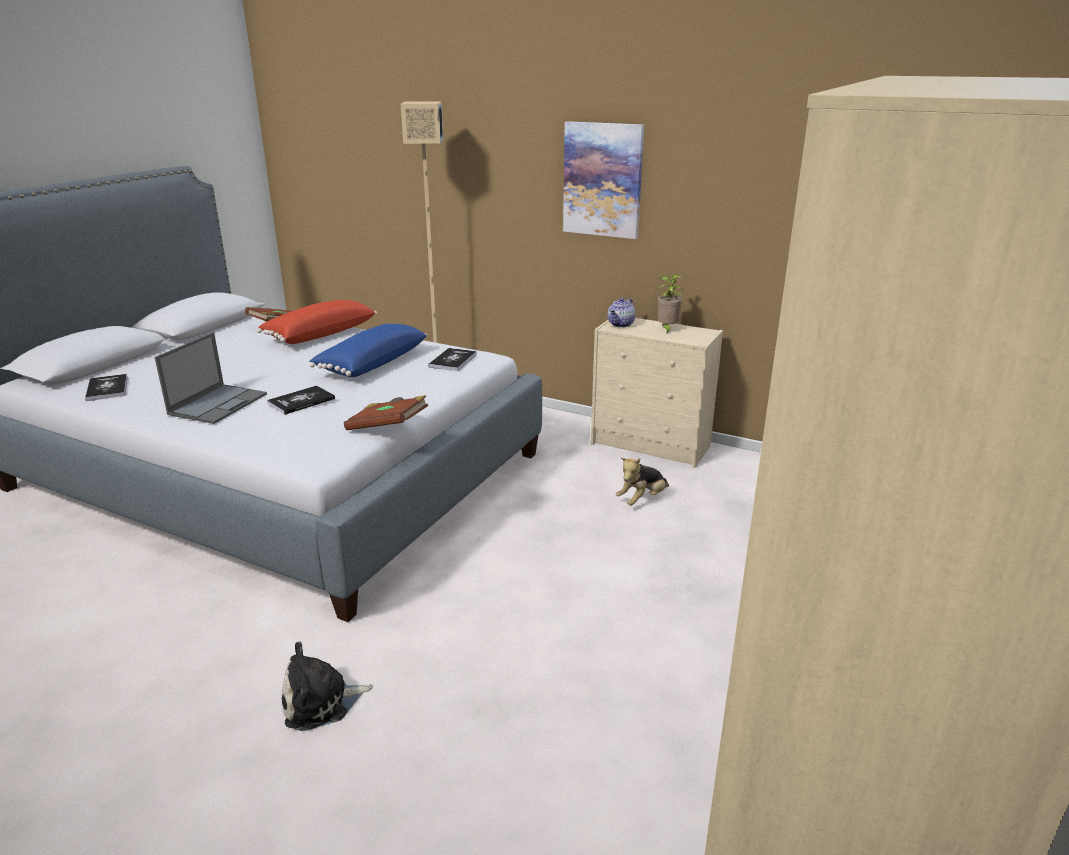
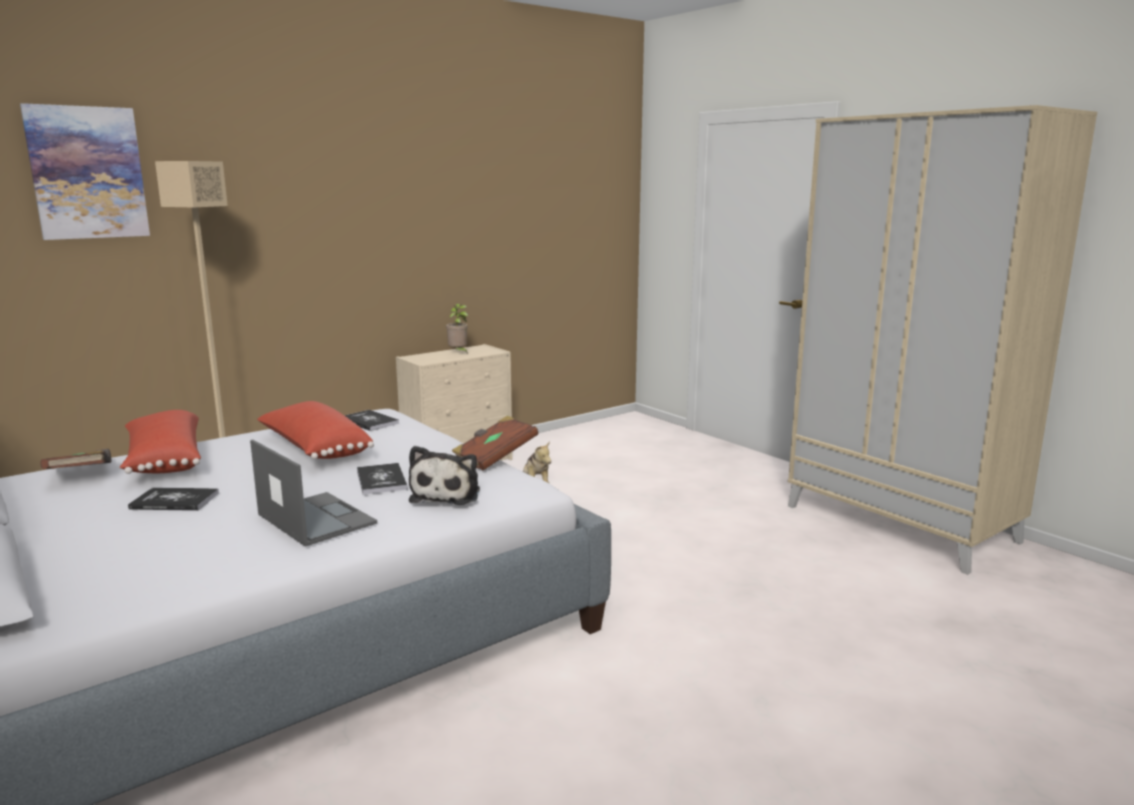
camera: 65 degrees left, 10 degrees down
book [85,374,128,401] -> book moved to [128,487,219,511]
plush toy [281,641,373,731] -> plush toy moved to [409,446,480,505]
blue pillow [309,324,428,377] -> red pillow [257,401,374,459]
picture [563,121,644,239] -> picture moved to [20,103,150,240]
teapot [607,298,636,327] -> none

